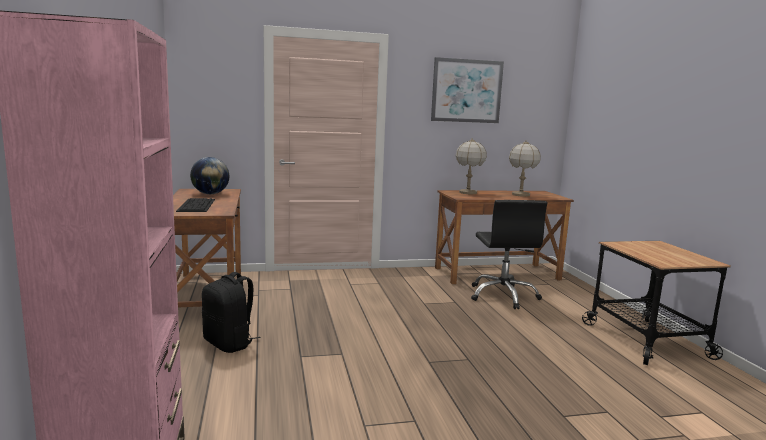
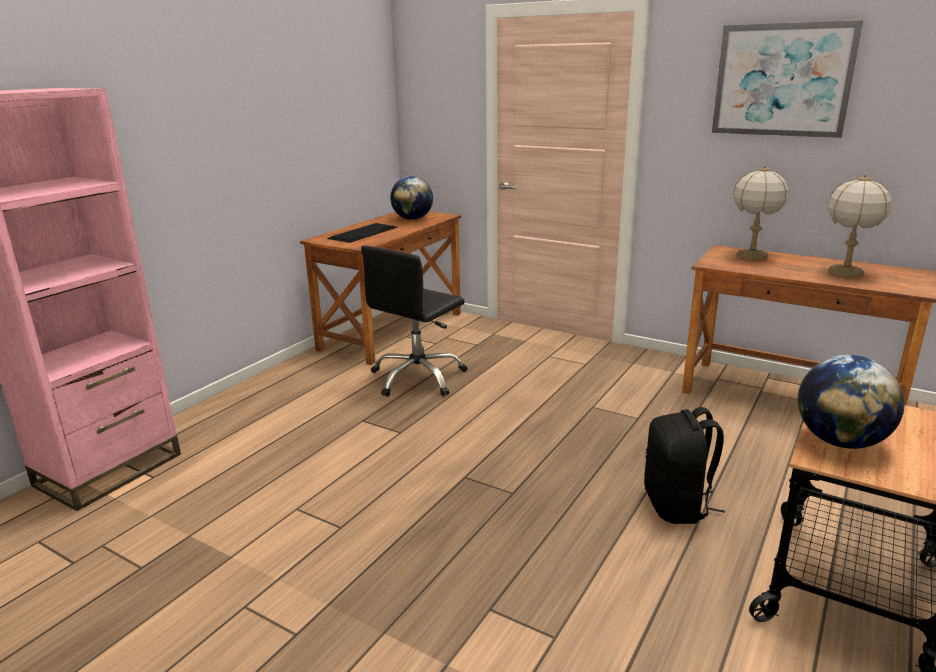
camera: 45 degrees right, 10 degrees up
black backpack [202,272,261,353] -> black backpack moved to [644,407,725,524]
black office chair [471,200,547,309] -> black office chair moved to [361,246,467,397]
none -> globe [798,355,904,449]

